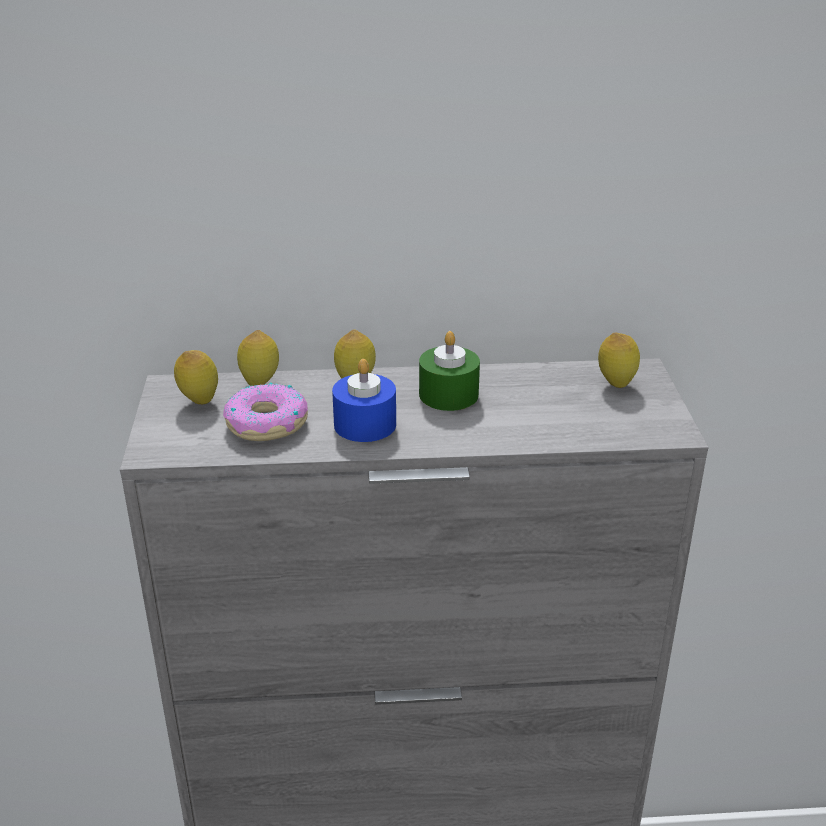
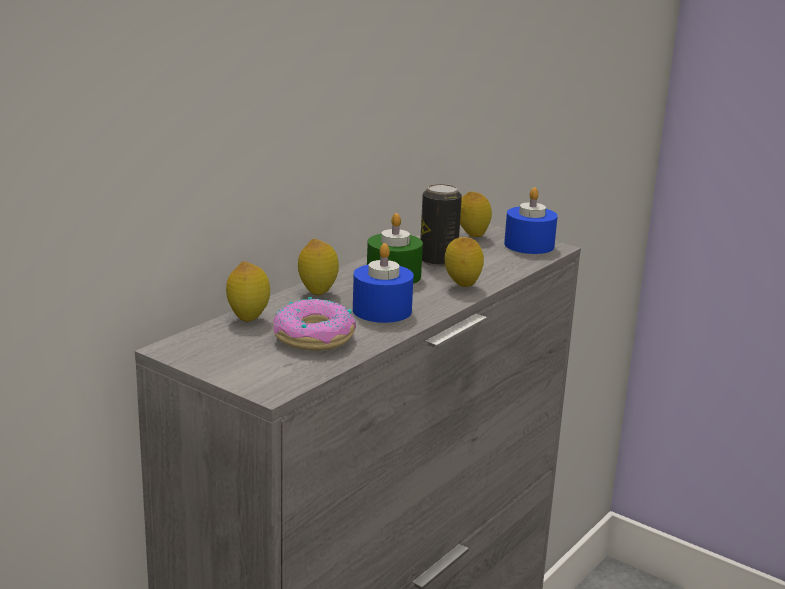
camera: 50 degrees left, 10 degrees down
lemon [174,350,218,404] -> lemon moved to [445,237,484,287]
none -> can [420,184,462,267]
none -> blue candle [504,187,558,254]

